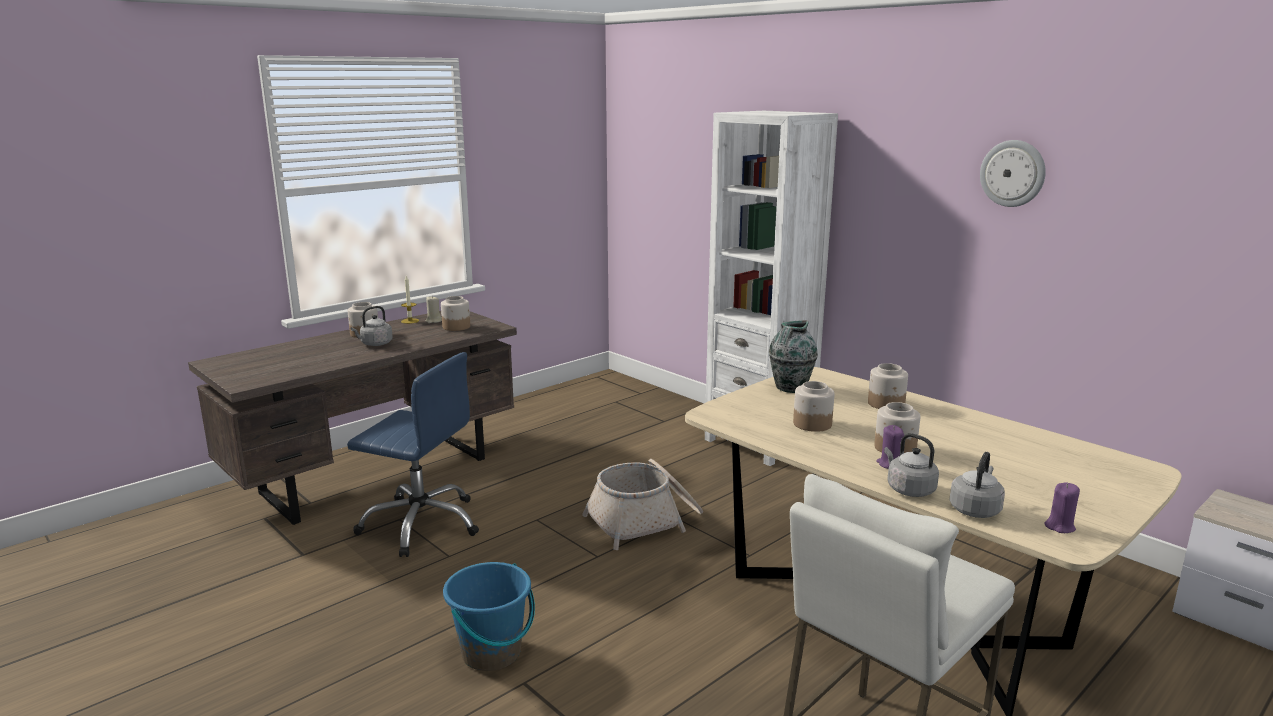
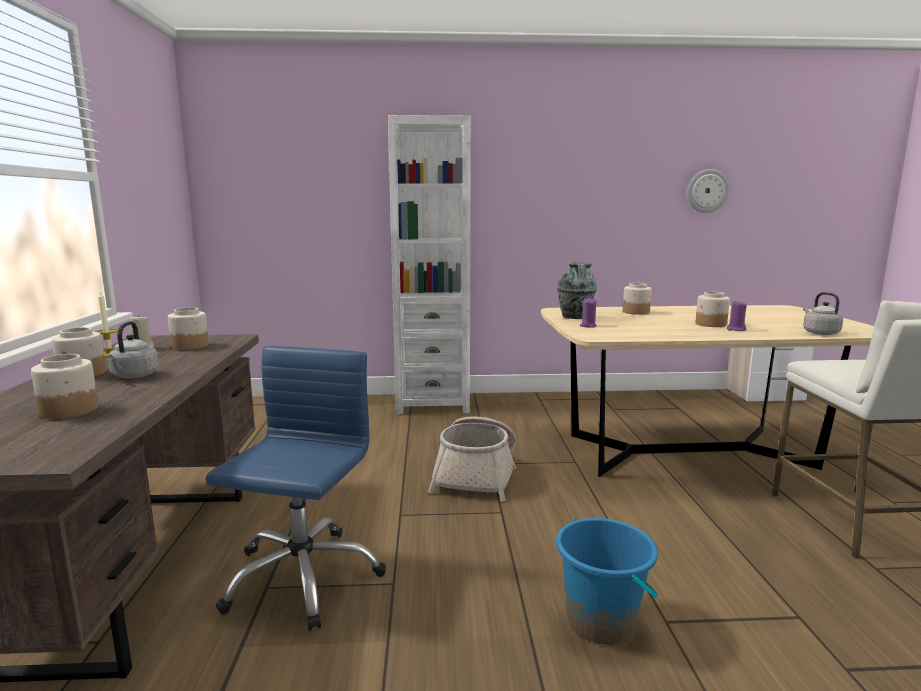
camera: 50 degrees left, 5 degrees down
blue office chair [347,352,479,557] -> blue office chair turned 45 degrees counterclockwise [205,346,386,631]
jar [793,381,834,432] -> jar moved to [31,354,98,419]
grey kettle [884,433,939,497] -> none
wall clock [980,140,1046,207] -> wall clock moved to [687,169,729,213]
purple candle [1044,482,1080,533] -> purple candle moved to [580,297,597,328]

